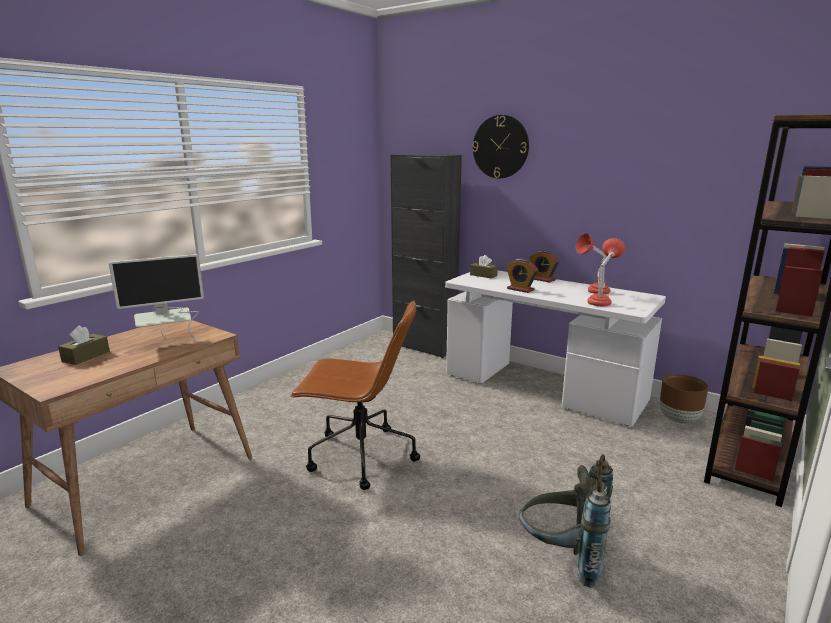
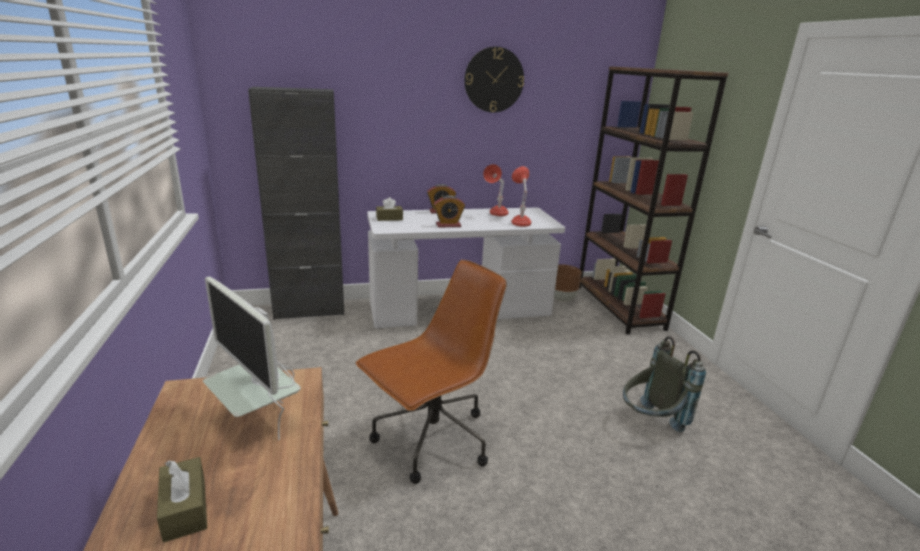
camera: 50 degrees left, 5 degrees up
monitor [109,254,204,338] -> monitor turned 120 degrees clockwise [203,277,301,440]
wall clock [472,115,529,178] -> wall clock moved to [464,47,524,112]

